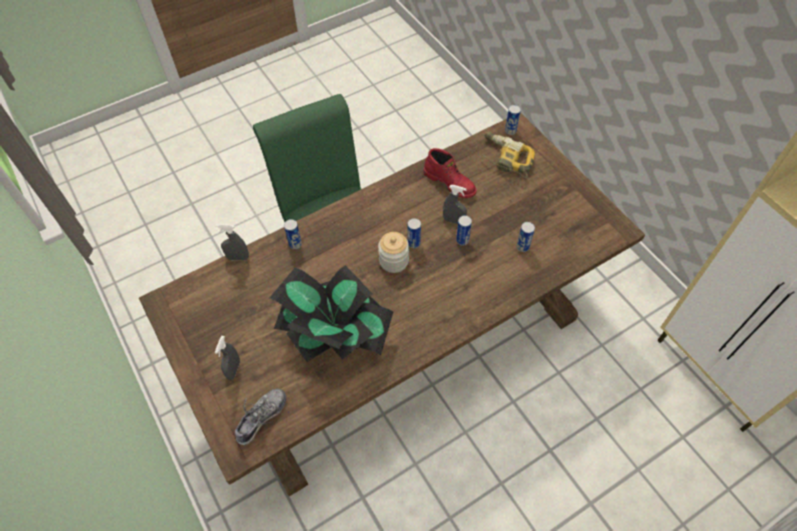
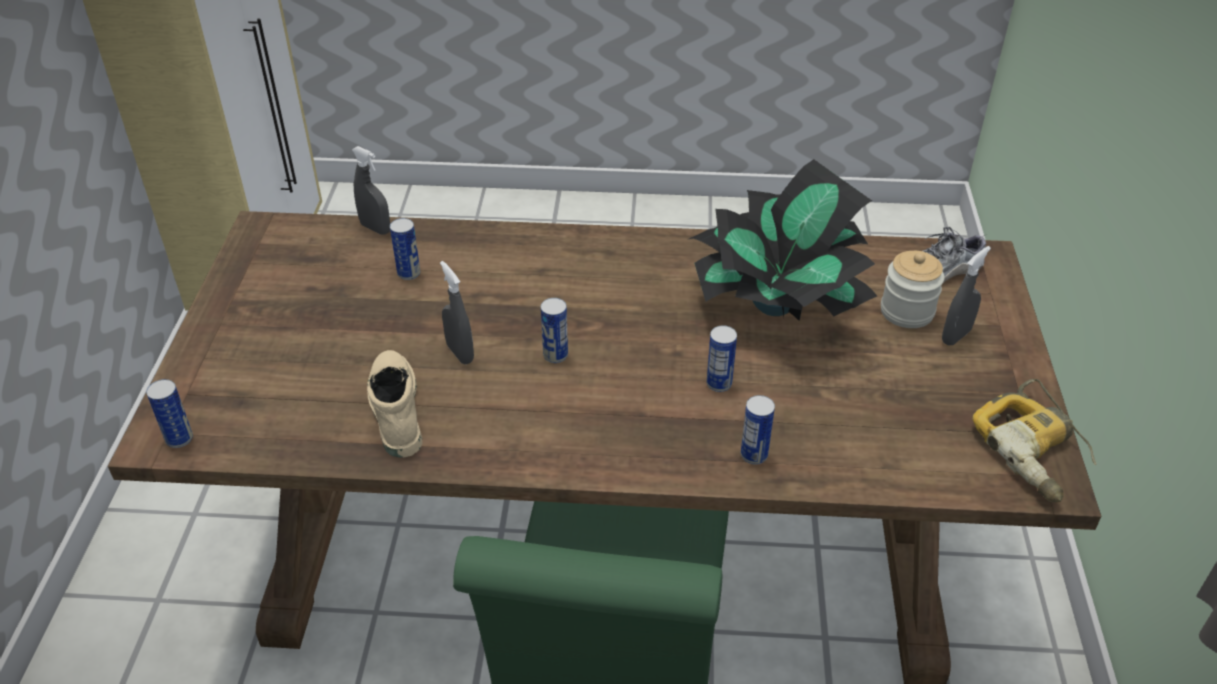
camera: 145 degrees left, 15 degrees down
grey spray bottle [216,224,249,260] -> grey spray bottle moved to [352,146,390,235]
jar [378,232,409,273] -> jar moved to [881,251,944,328]
red boot [424,148,477,198] -> beige boot [367,350,422,458]
can [456,215,472,246] -> can moved to [706,325,737,392]
power drill [481,132,535,179] -> power drill moved to [972,379,1097,502]

